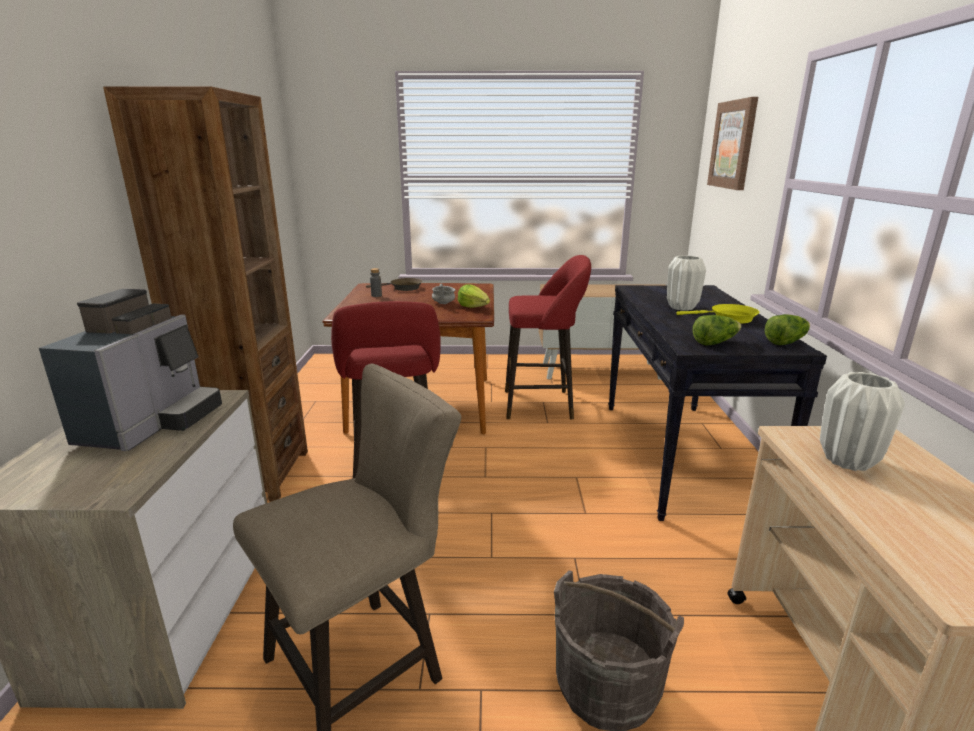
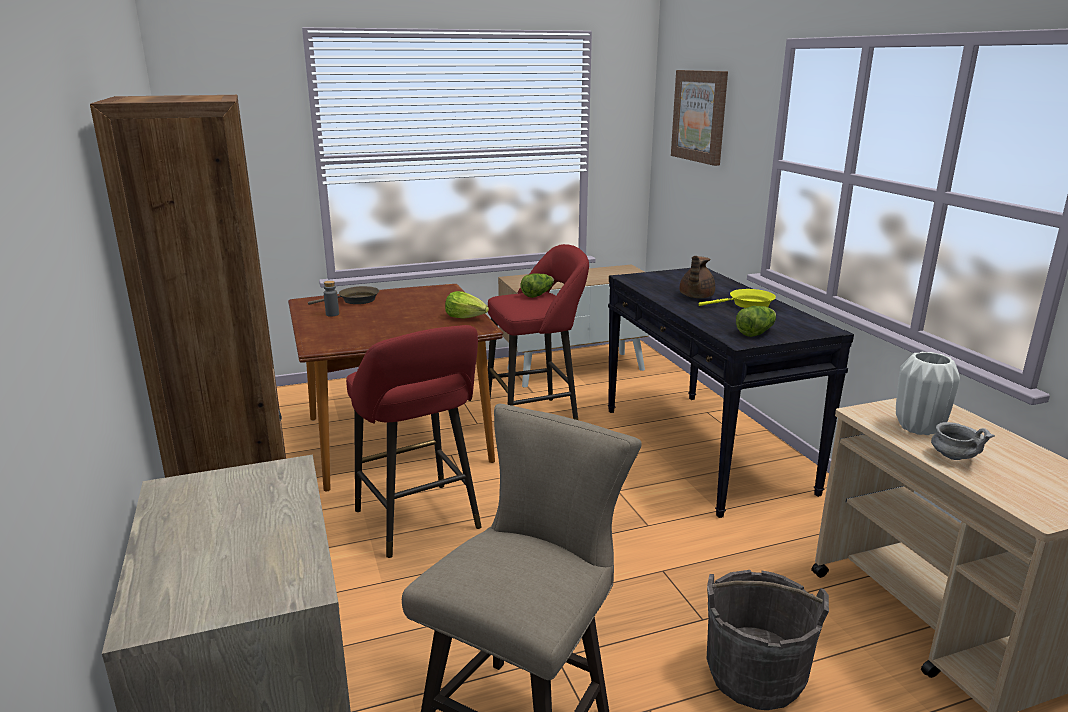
camera: 20 degrees left, 0 degrees up
coffee machine [39,289,222,451] -> none
grey bowl [432,283,455,304] -> grey bowl moved to [931,422,995,460]
white vase [667,255,706,311] -> brown teapot [679,256,715,298]
lettuce [764,314,810,345] -> lettuce moved to [521,273,554,298]

